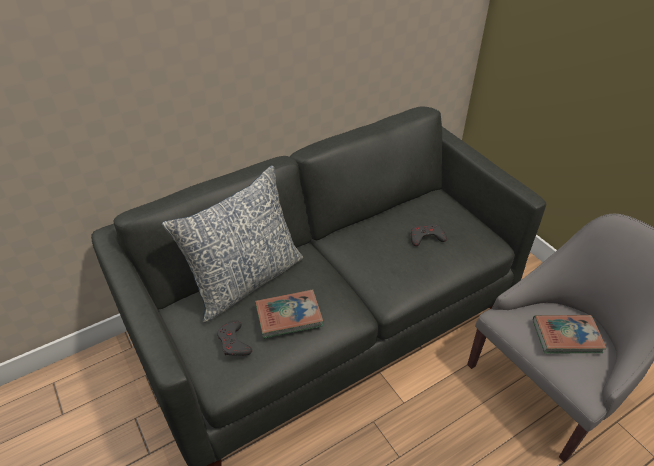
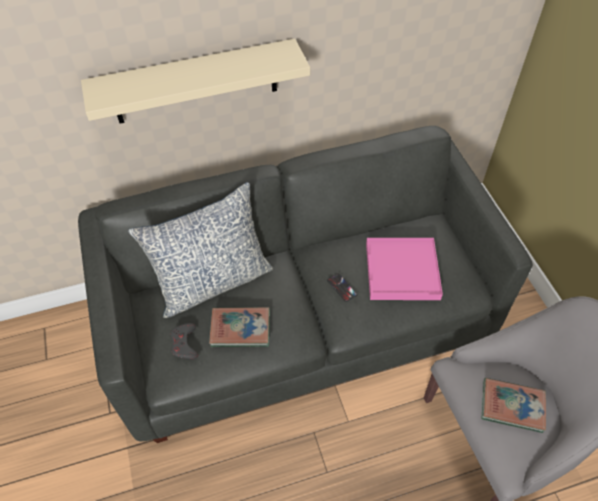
camera: 15 degrees right, 10 degrees up
grey game controller [411,224,447,246] -> pink tray [366,238,443,300]
none -> beige shelf [81,39,310,124]
none -> phone [327,273,358,302]

